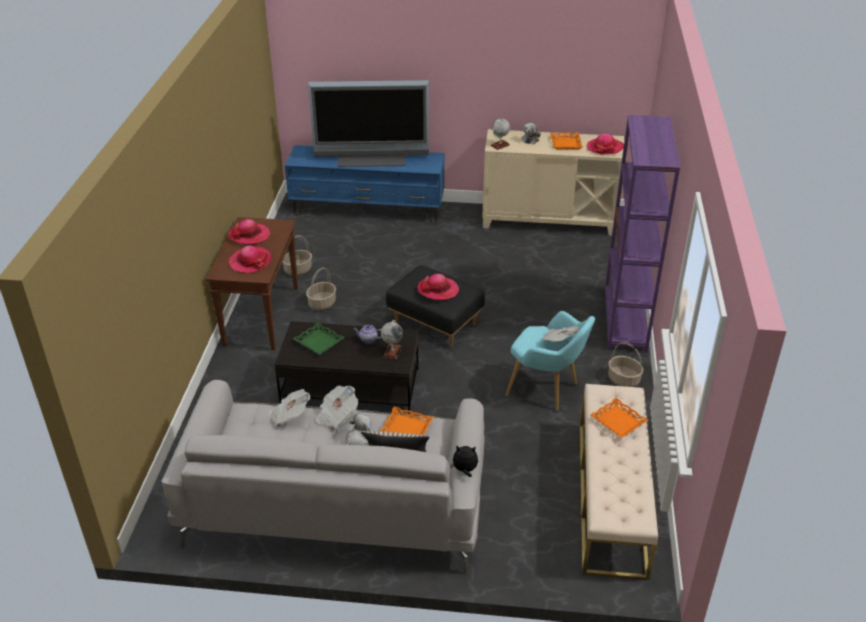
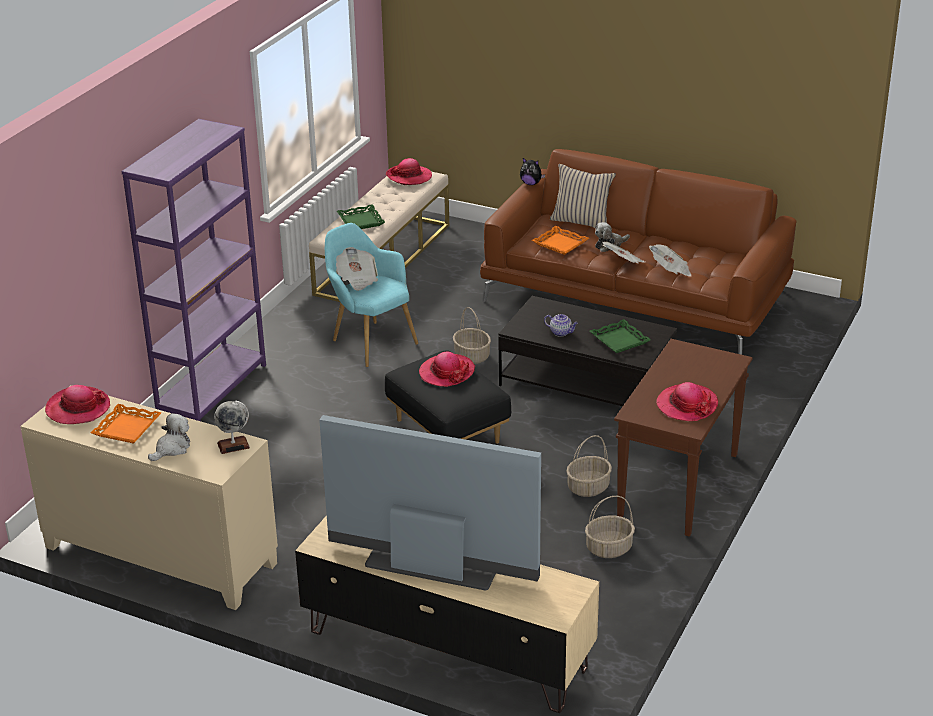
camera: 160 degrees left, 5 degrees down
grey sofa [161,380,485,574] -> brown sofa [480,149,797,355]
hat [229,246,272,273] -> hat moved to [385,158,432,185]
blue tv stand [285,145,445,223] -> beige tv stand [295,515,599,713]
globe [381,320,403,360] -> none
orange tray [590,398,648,438] -> green tray [337,204,385,229]
basket [608,342,643,387] -> basket moved to [453,307,491,364]

